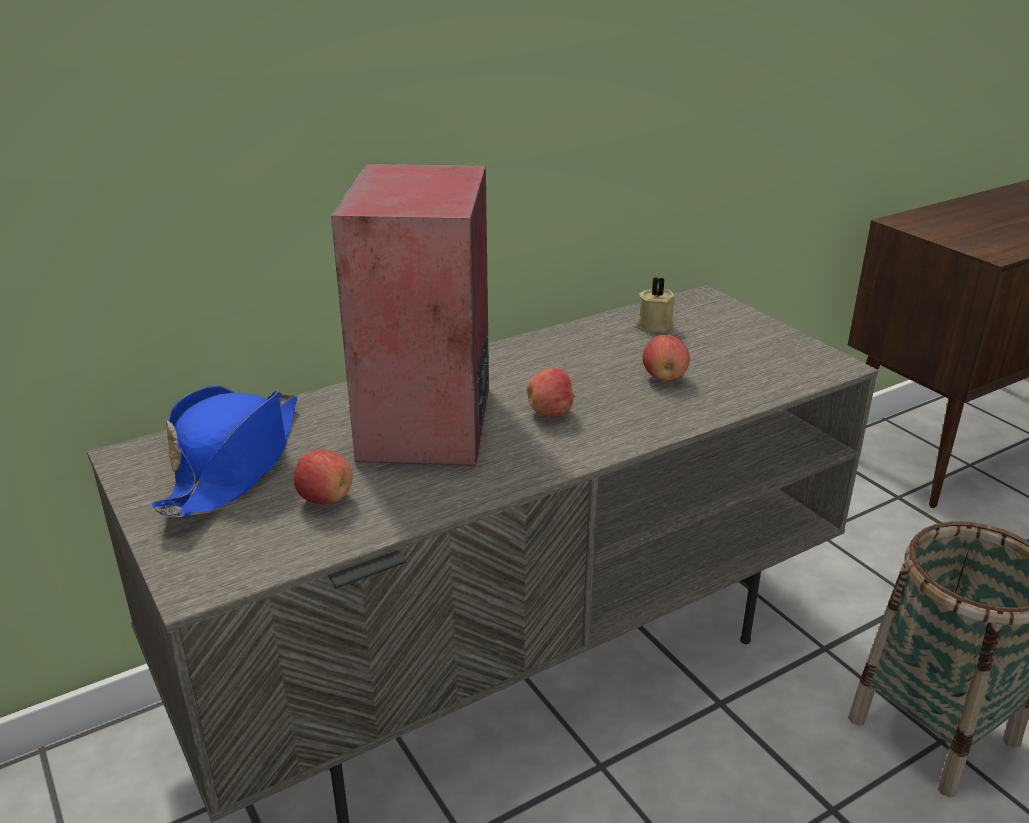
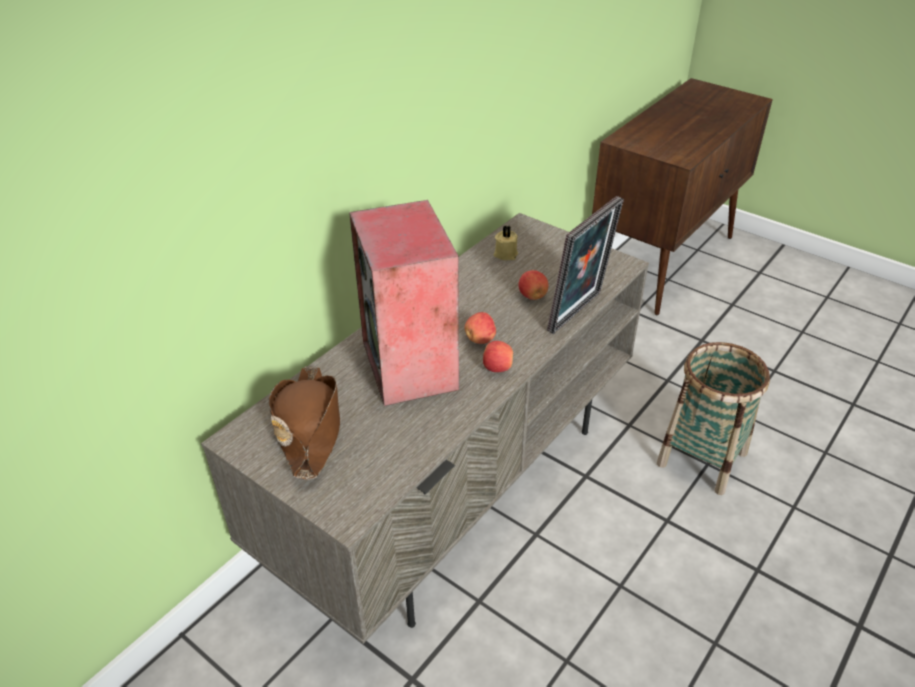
camera: 20 degrees left, 10 degrees up
blue hat [151,386,297,518] -> brown hat [269,366,340,480]
apple [293,449,353,504] -> apple moved to [483,341,513,372]
none -> picture frame [547,196,624,334]

